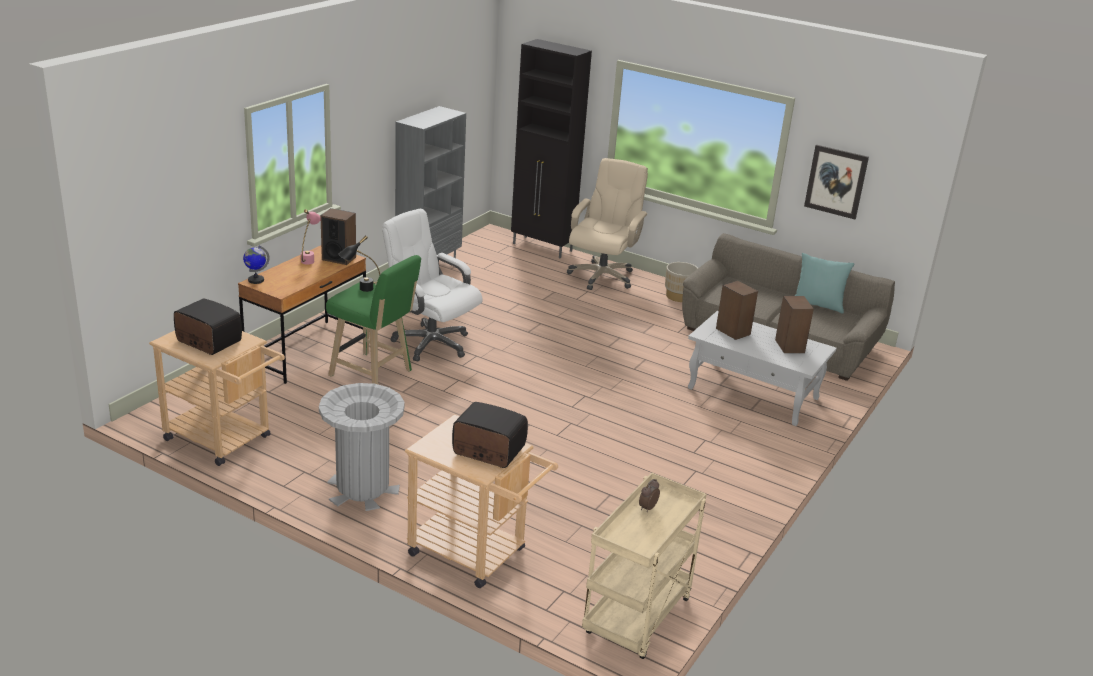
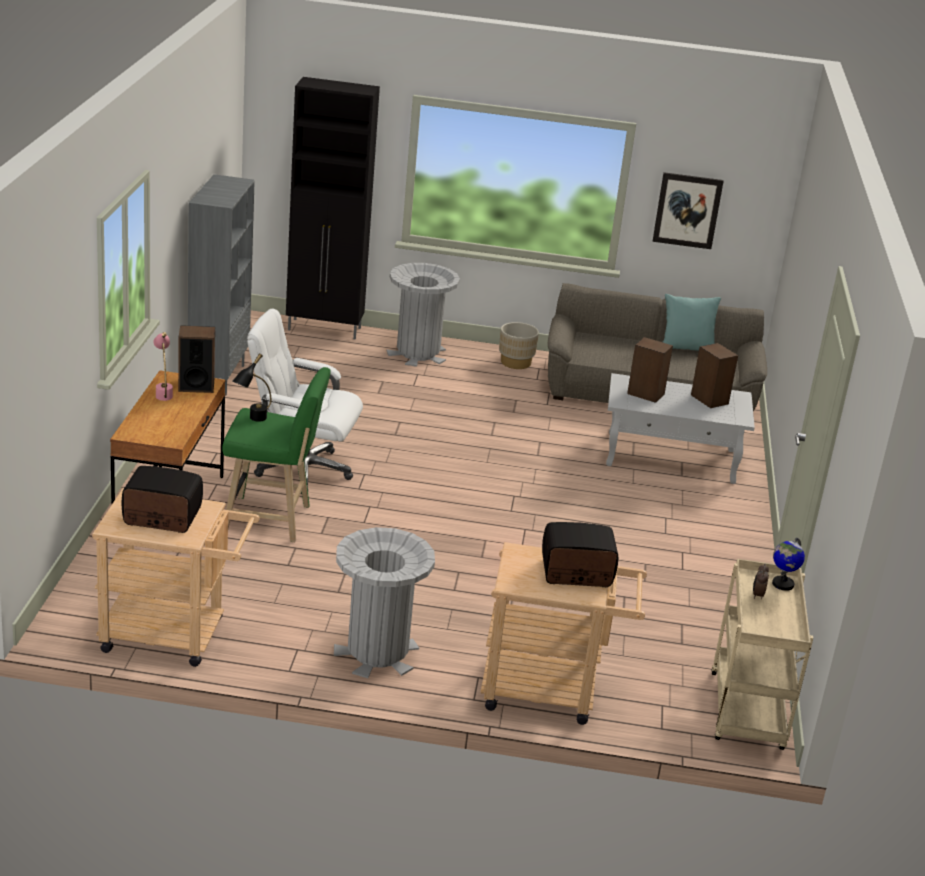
camera: 25 degrees left, 0 degrees up
globe [243,246,270,284] -> globe moved to [772,538,805,591]
beige office chair [567,158,648,290] -> grey trash can [387,263,460,367]

